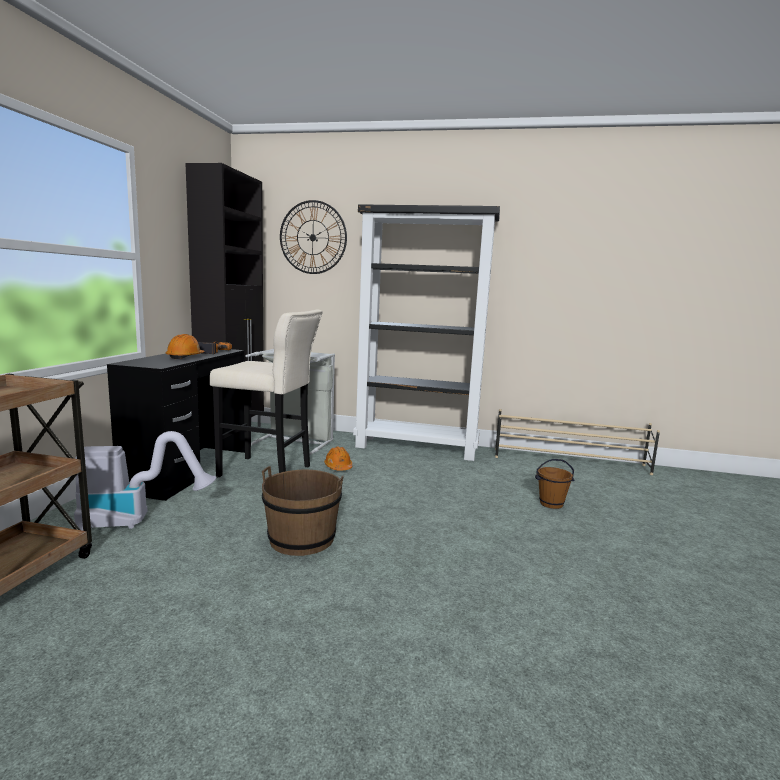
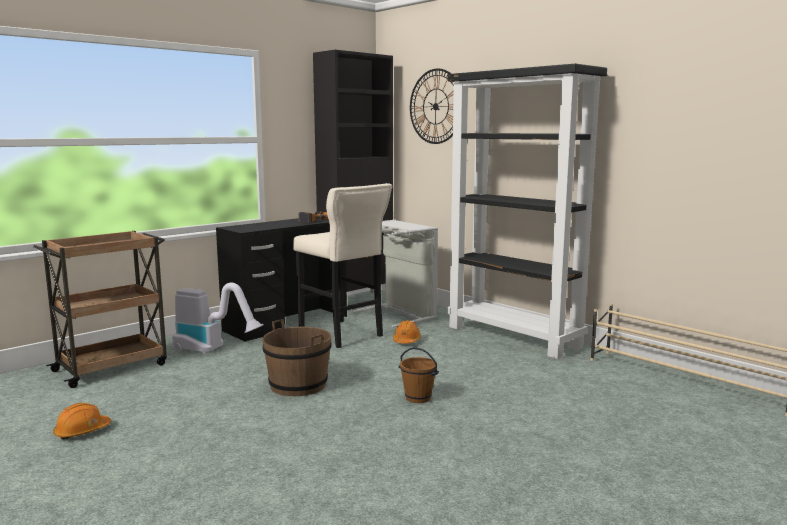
camera: 35 degrees right, 0 degrees up
orange hard hat [166,334,205,359] -> orange hard hat moved to [53,403,111,440]
brown bucket [535,459,575,509] -> brown bucket moved to [399,347,439,403]

